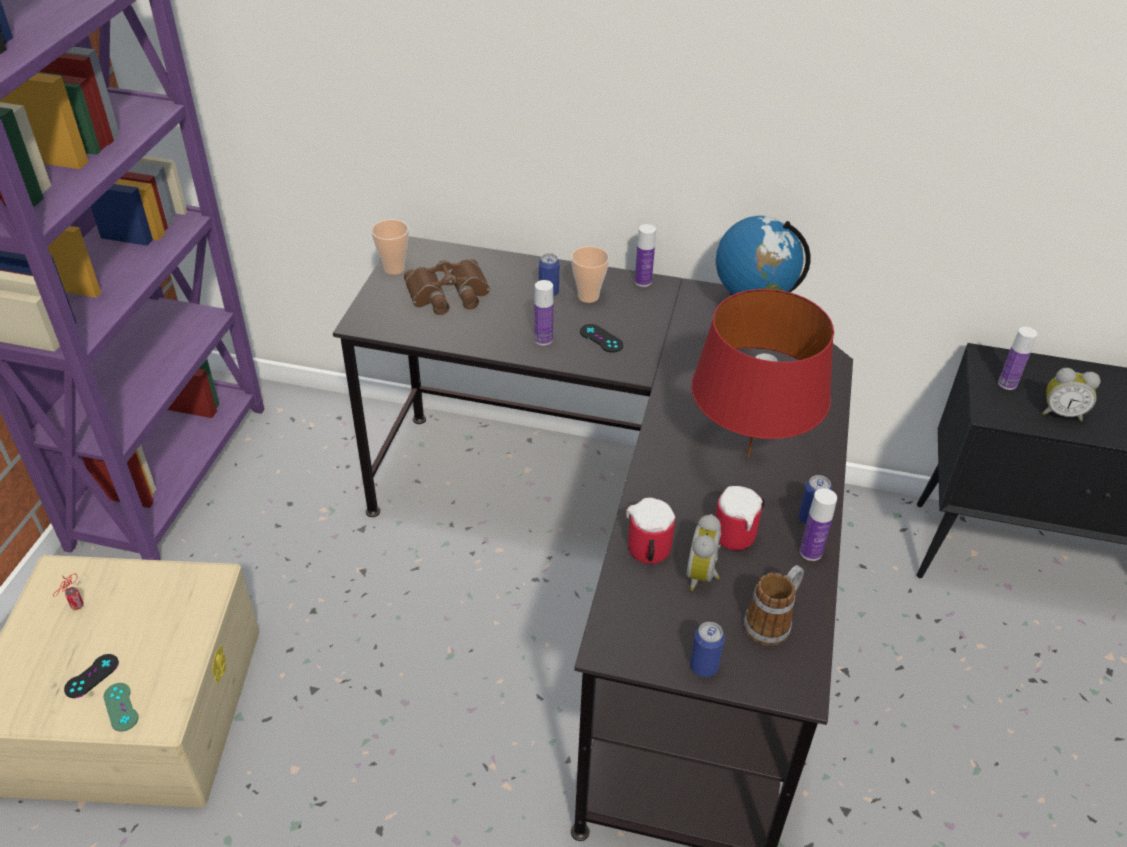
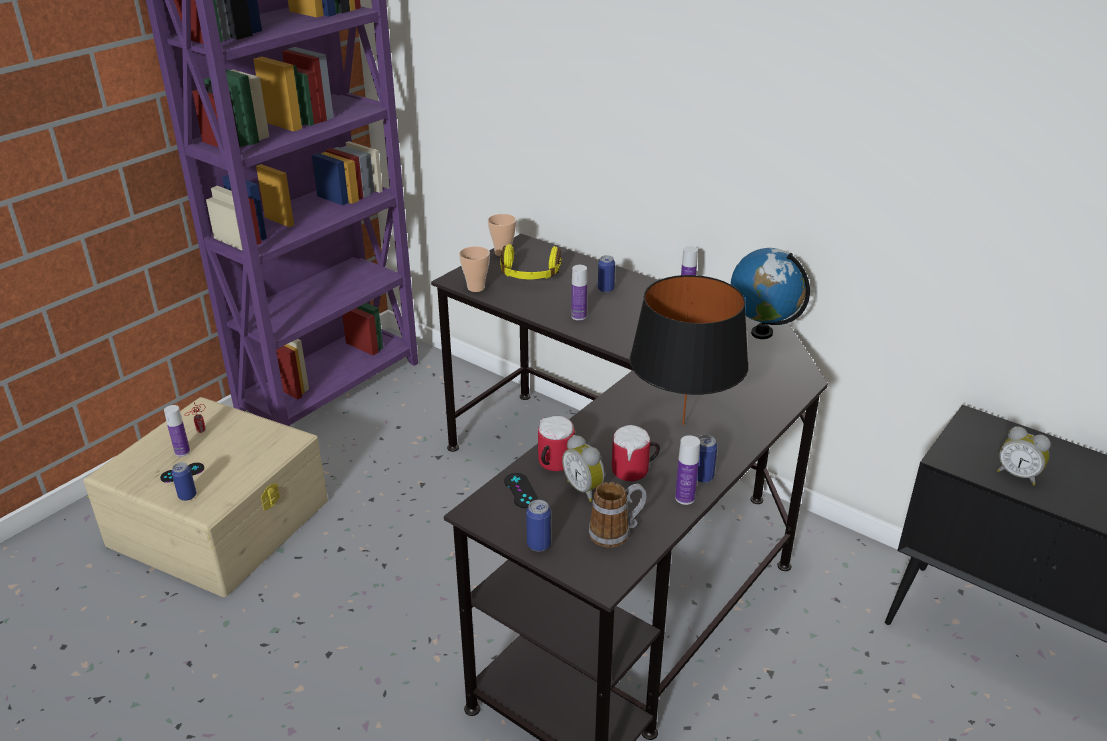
camera: 25 degrees right, 10 degrees down
green game controller [103,683,138,732] -> can [171,462,196,501]
brown binoculars [404,259,490,315] -> yellow headphones [500,244,562,279]
cup [571,246,609,303] -> cup moved to [459,246,490,292]
black game controller [580,324,623,353] -> black game controller moved to [504,473,538,508]
alarm clock [687,514,721,591] -> alarm clock turned 75 degrees counterclockwise [562,435,605,502]
red table lamp [691,289,834,457] -> black table lamp [630,275,749,425]
bottle [998,327,1037,390] -> bottle moved to [164,405,190,457]

